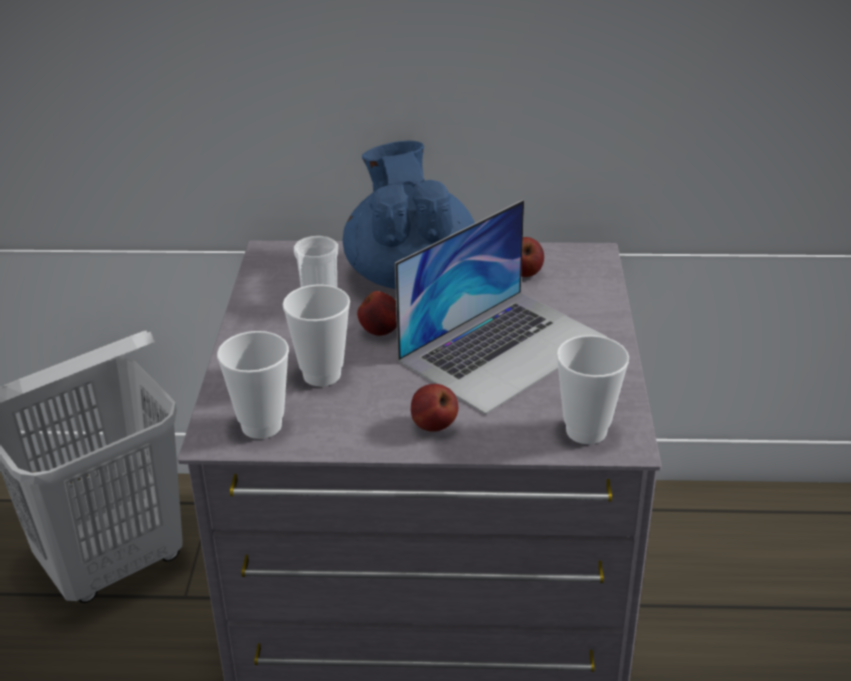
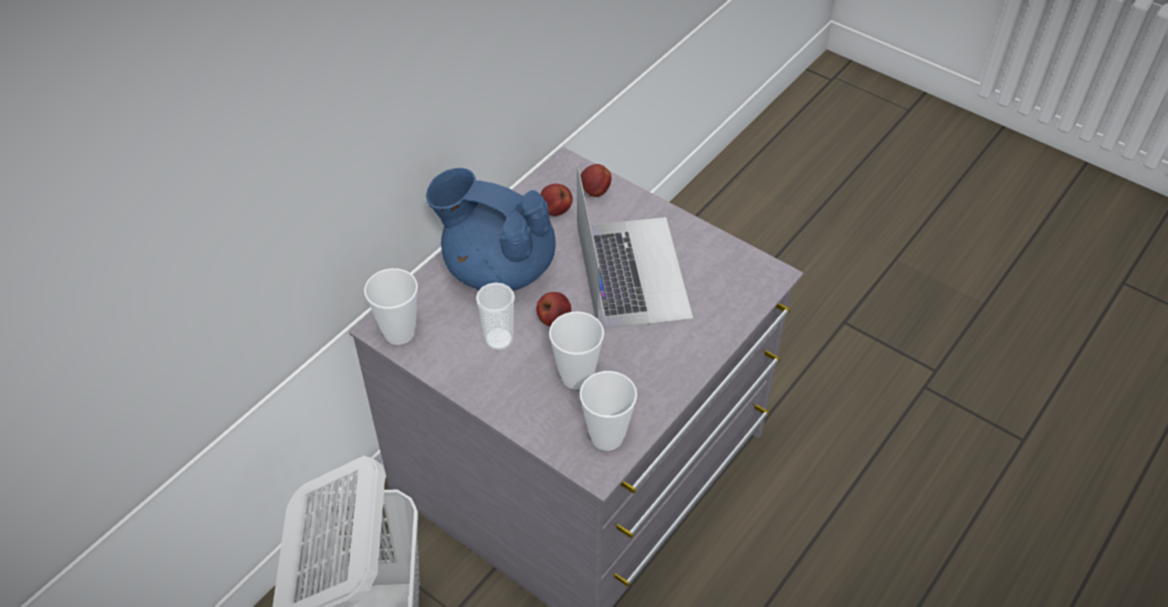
camera: 55 degrees left, 15 degrees up
apple [411,384,458,432] -> apple moved to [580,164,611,197]
cup [556,335,629,444] -> cup moved to [364,268,418,345]

